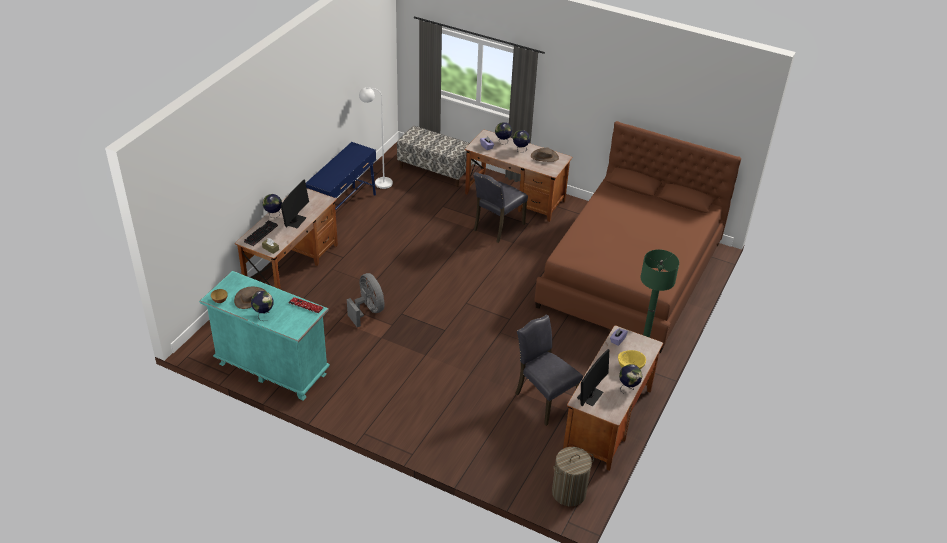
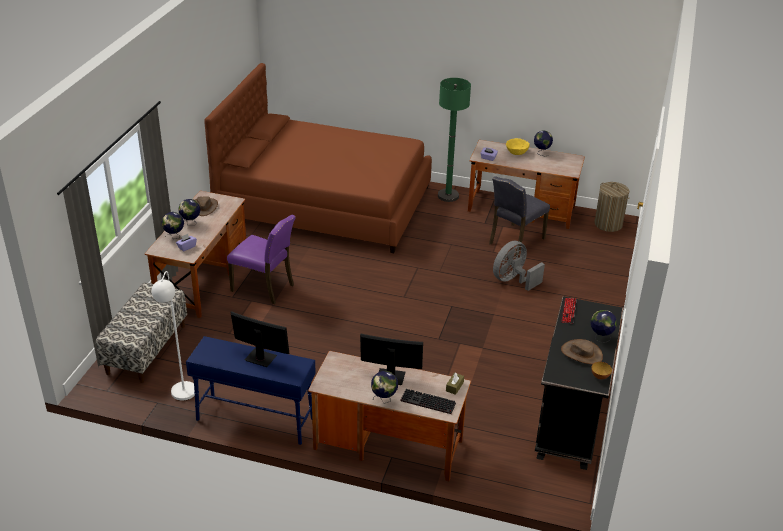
camera: 100 degrees left, 5 degrees down
turquoise dresser [199,271,330,401] -> black dresser [535,296,623,470]
grey fan [347,273,385,327] -> grey fan moved to [493,241,545,291]
grey chair [473,172,528,243] -> purple chair [227,215,296,304]
monitor [577,349,609,406] -> monitor moved to [230,311,289,367]

